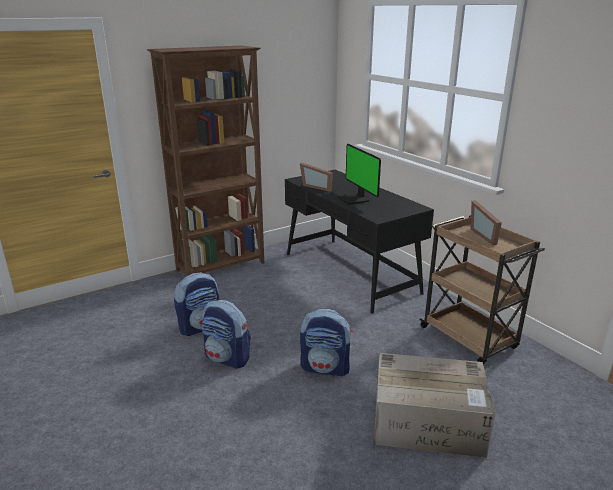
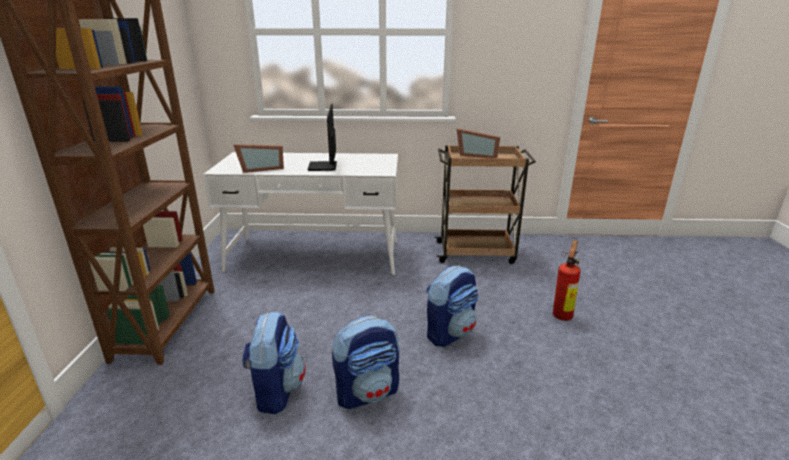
camera: 55 degrees left, 0 degrees up
black desk [285,170,434,314] -> white desk [203,152,398,275]
monitor [337,144,381,205] -> monitor turned 75 degrees clockwise [307,104,337,171]
cardboard box [374,353,495,458] -> fire extinguisher [553,240,581,321]

